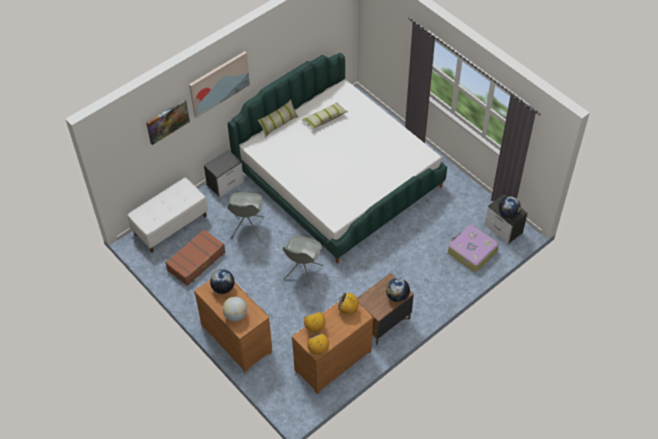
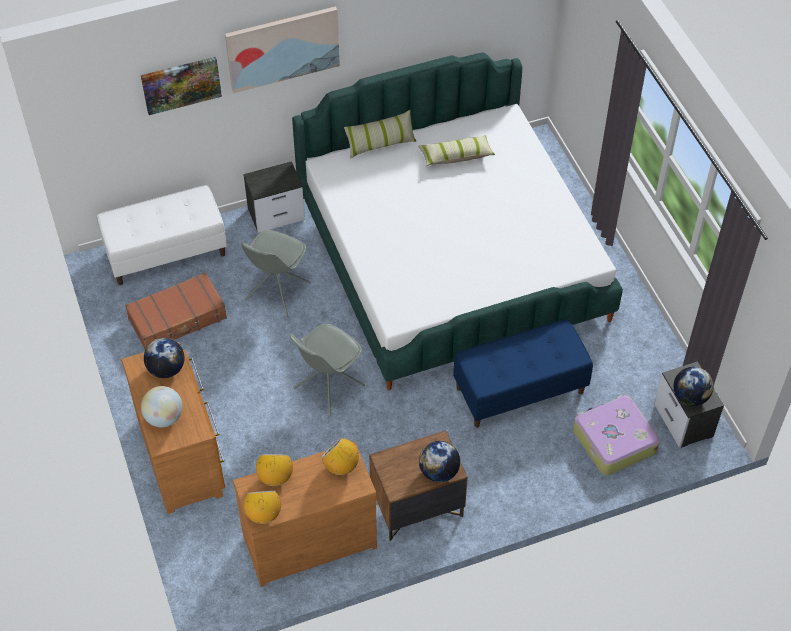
camera: 20 degrees right, 0 degrees up
none -> blue bench [453,319,593,427]

